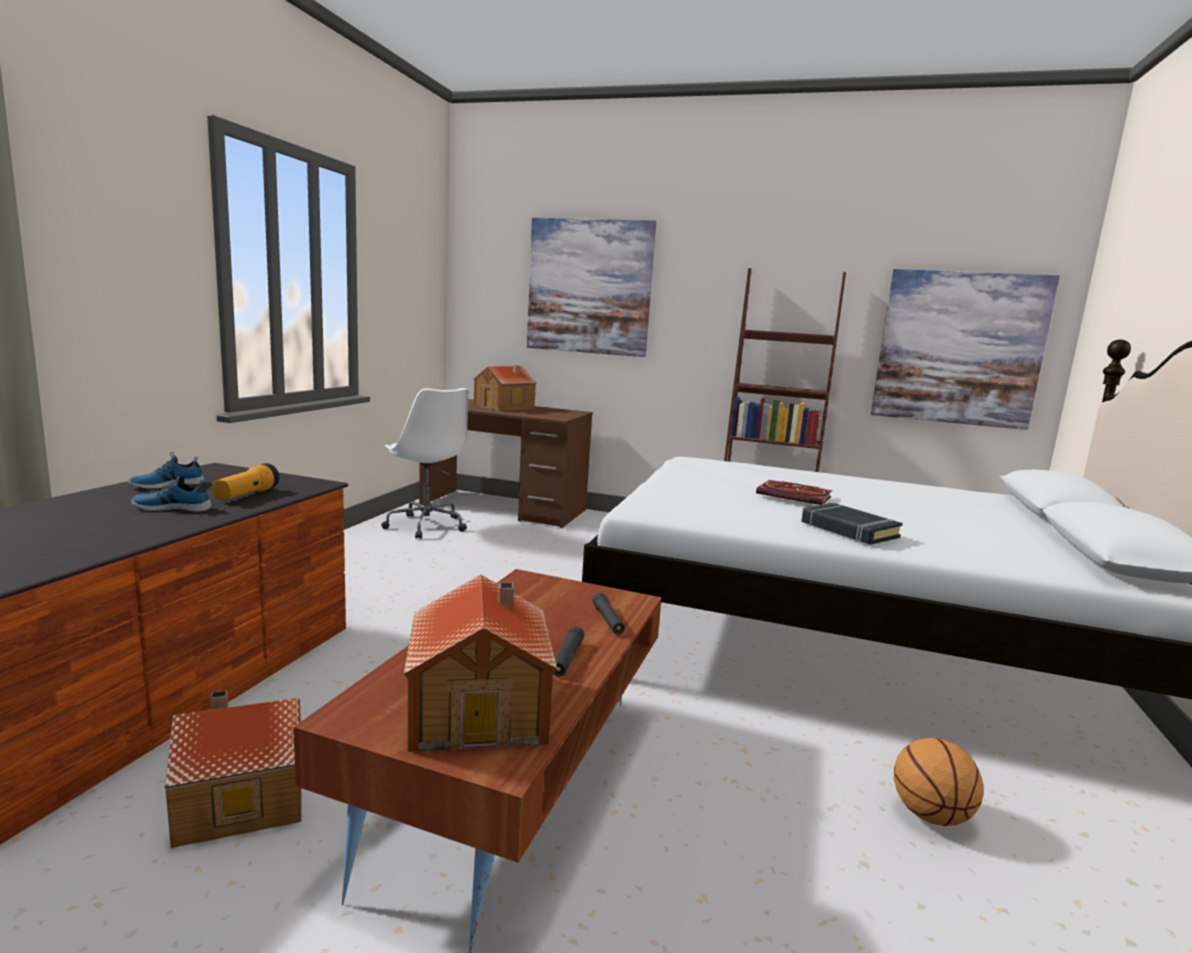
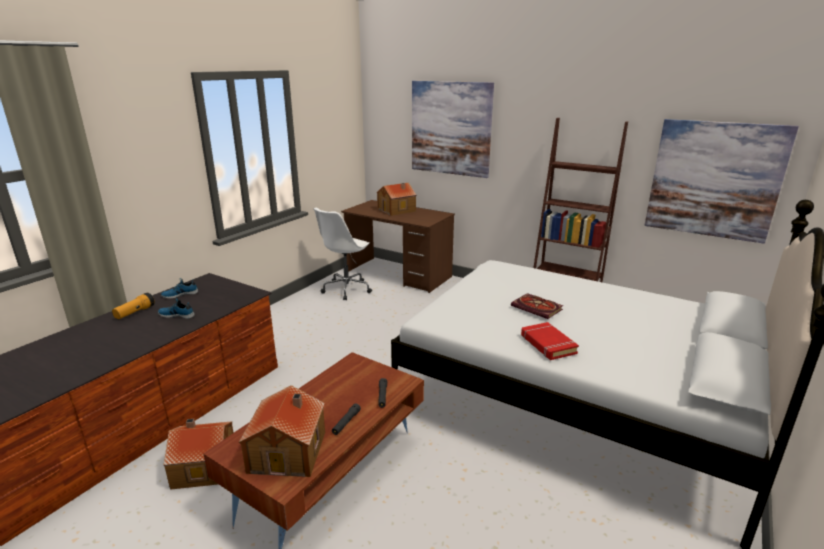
camera: 15 degrees right, 10 degrees up
flashlight [212,463,280,500] -> flashlight moved to [112,293,155,319]
white office chair [381,388,469,539] -> white office chair turned 60 degrees clockwise [314,208,372,300]
black book [801,503,903,545] -> red book [521,322,579,360]
basketball [894,738,983,826] -> none

